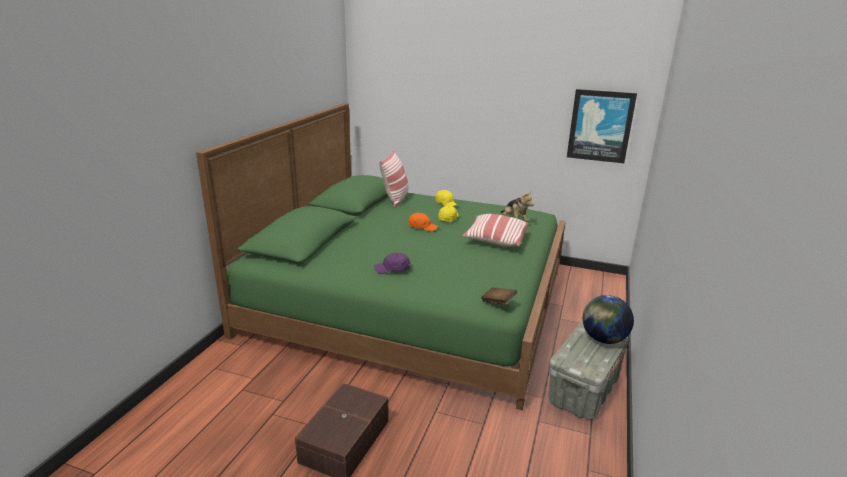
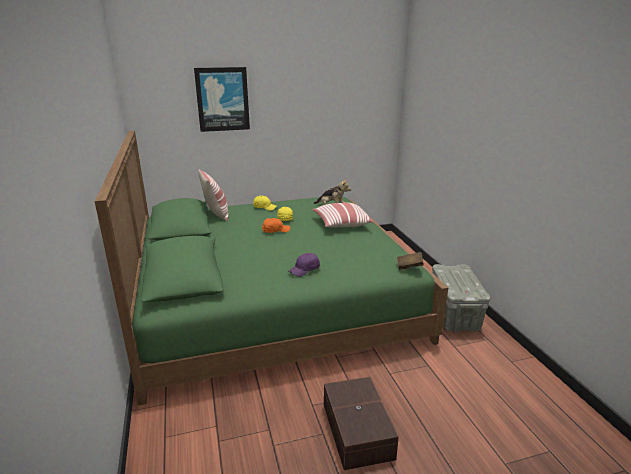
camera: 35 degrees left, 0 degrees up
picture [567,89,637,163] -> picture moved to [194,67,250,132]
globe [583,295,634,344] -> none

